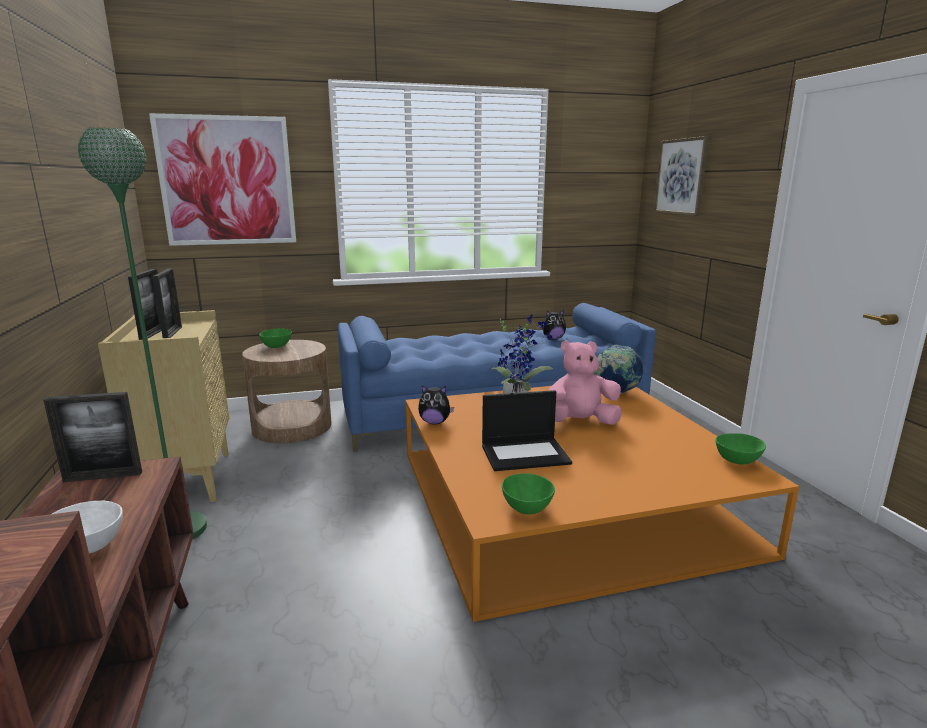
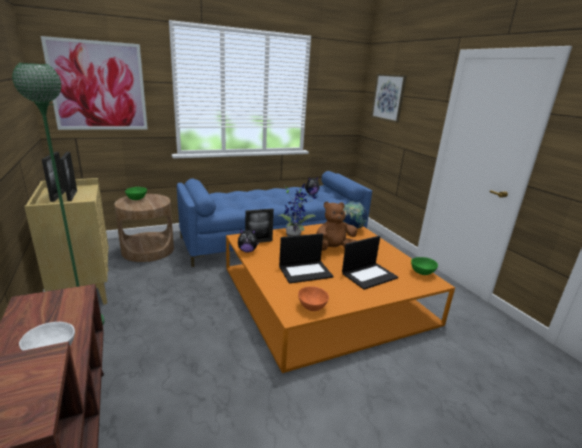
camera: 10 degrees left, 5 degrees up
picture frame [43,392,142,482] -> picture frame moved to [245,208,274,243]
green bowl [502,473,555,515] -> orange bowl [298,286,329,311]
pink plush toy [549,340,622,425] -> brown plush toy [317,202,357,251]
none -> laptop [342,236,398,290]

